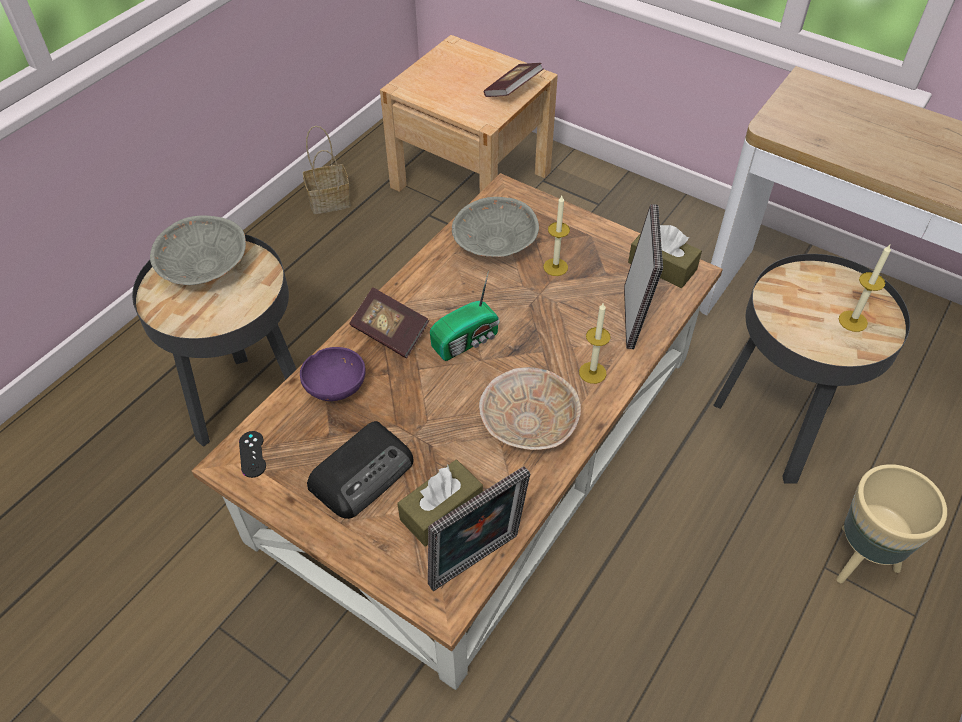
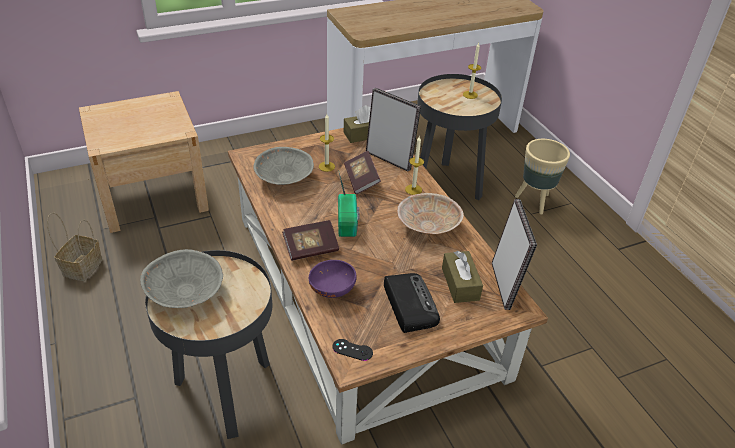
camera: 60 degrees left, 10 degrees down
book [484,63,544,97] -> book moved to [344,151,381,194]

